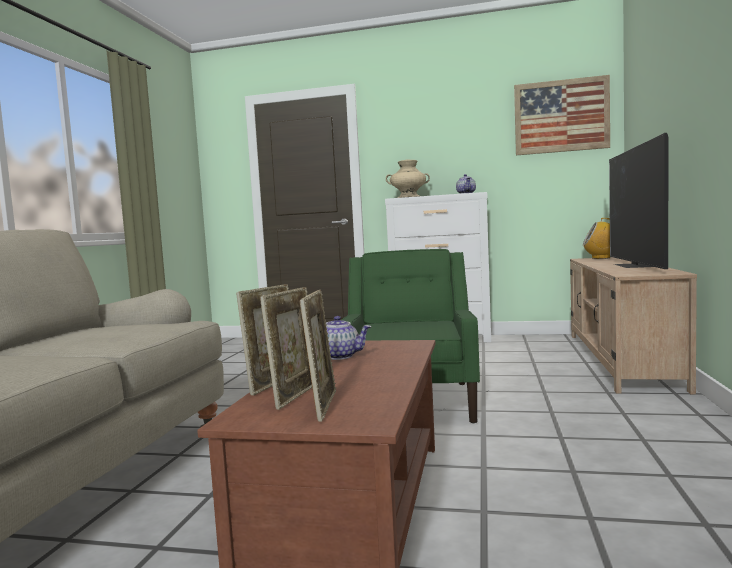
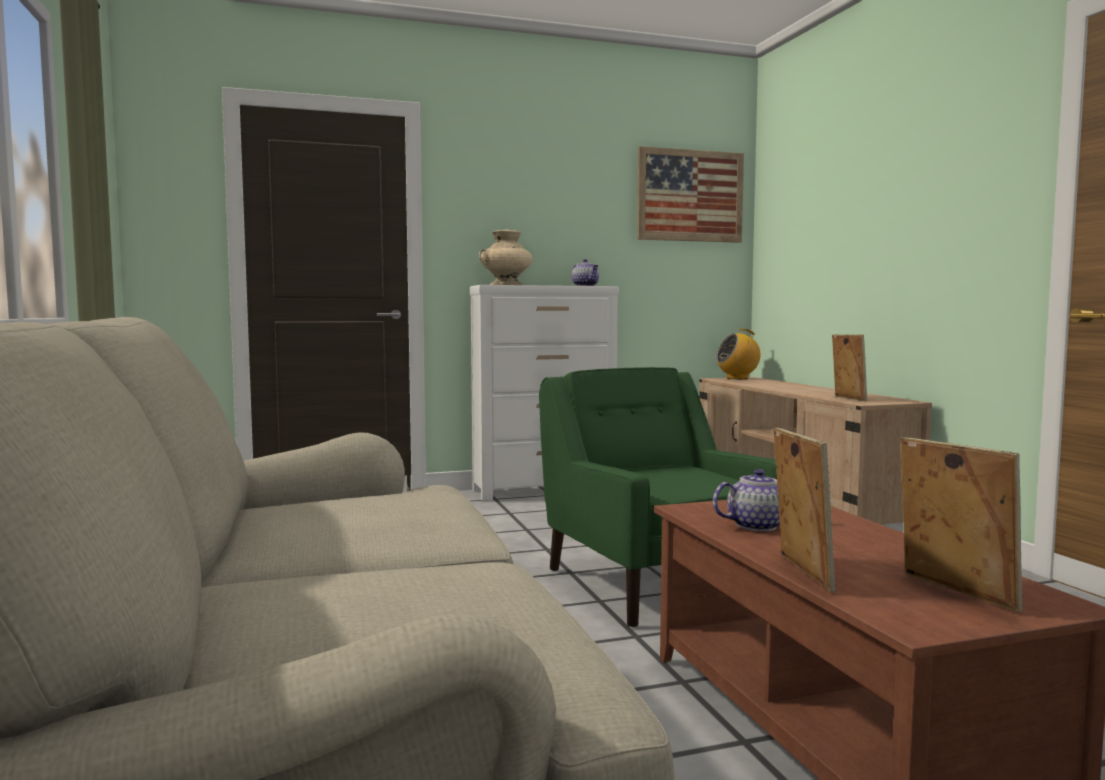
camera: 30 degrees left, 0 degrees up
picture frame [260,287,312,410] -> picture frame moved to [832,334,868,401]
television [609,133,668,269] -> none

